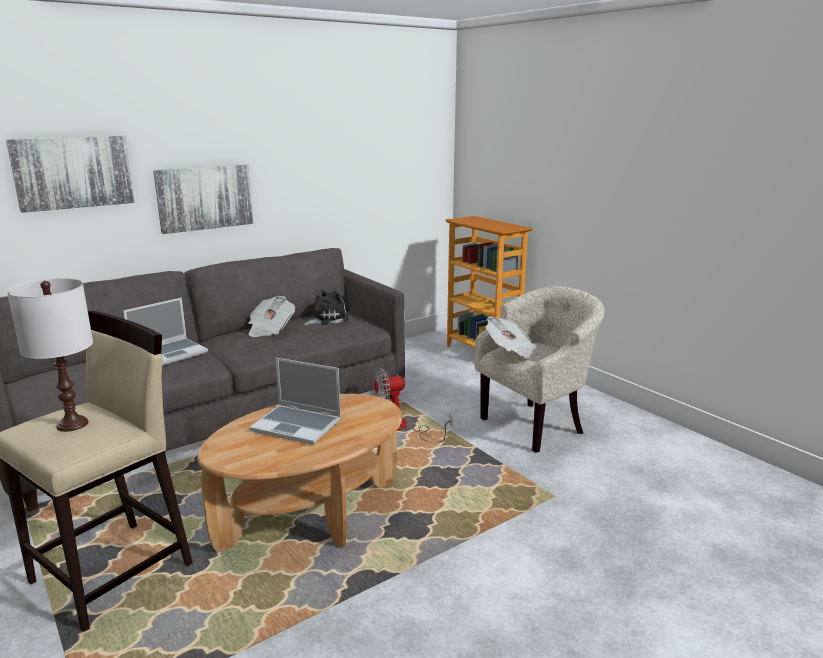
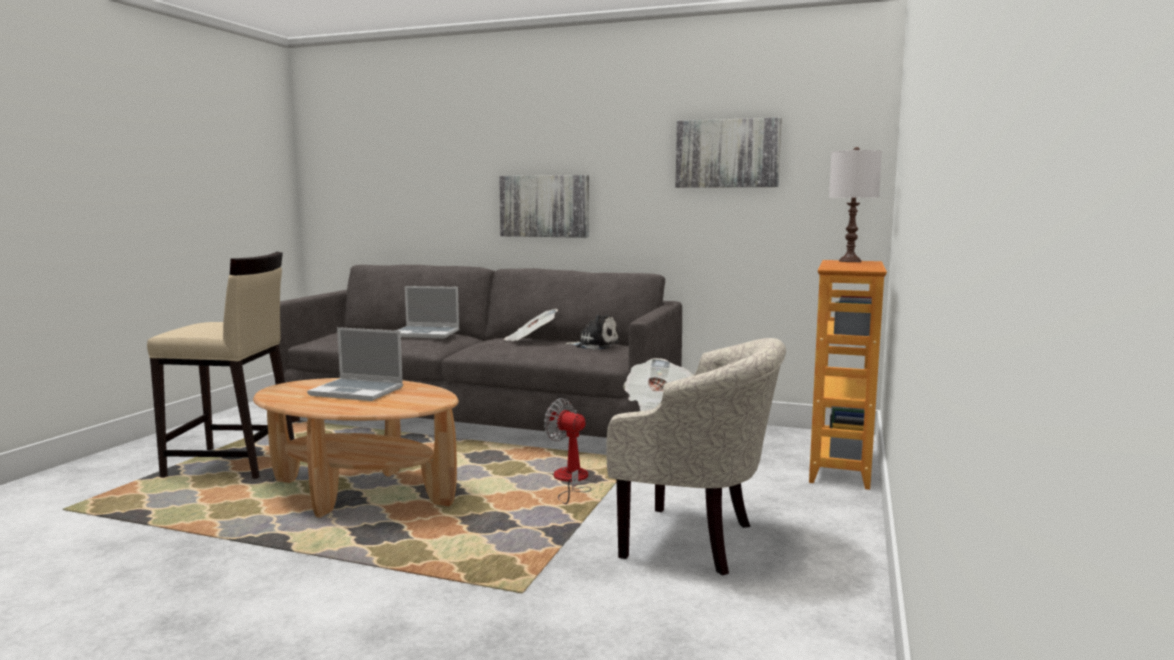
camera: 55 degrees right, 10 degrees down
picture [6,136,135,213] -> picture moved to [675,117,782,188]
white table lamp [7,278,93,432] -> white table lamp moved to [829,147,882,262]
laptop [249,358,341,445] -> laptop turned 60 degrees counterclockwise [307,327,403,401]

